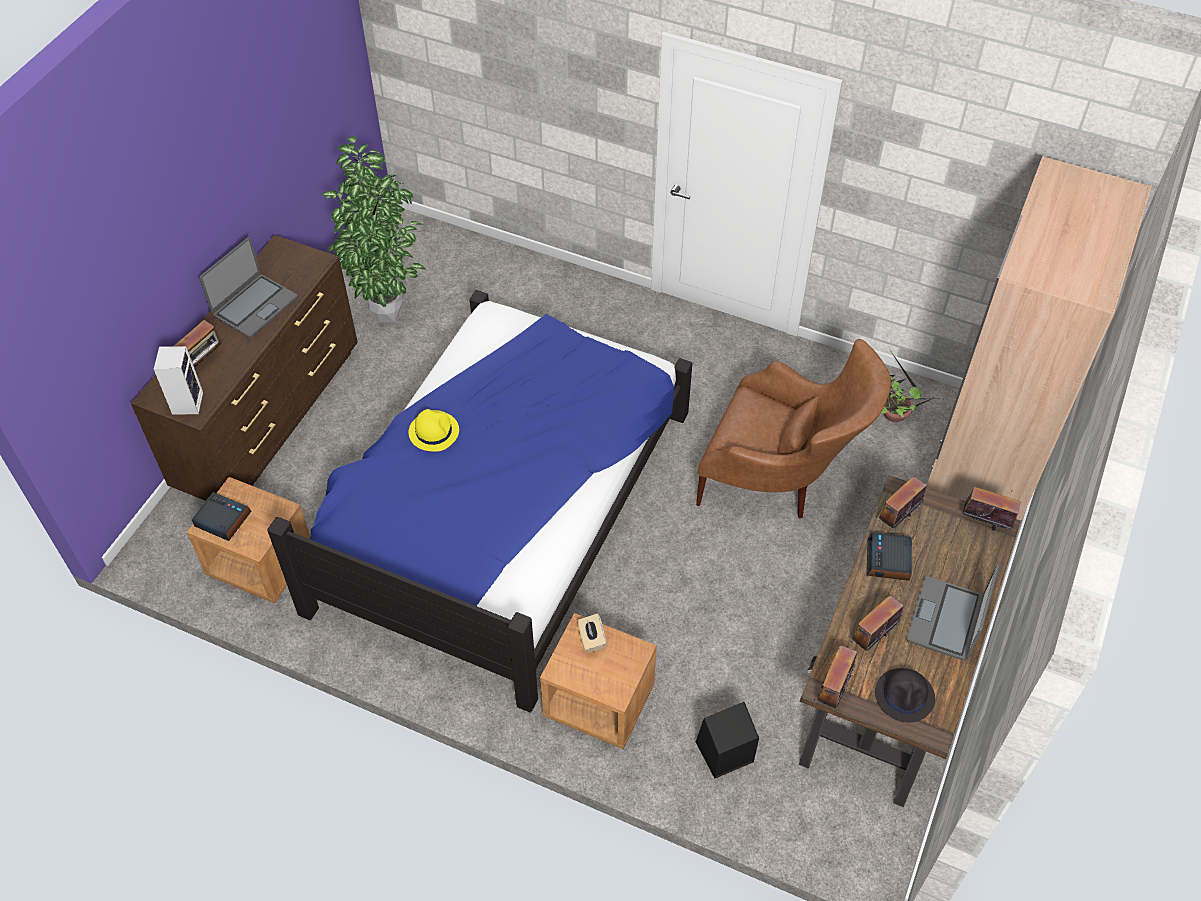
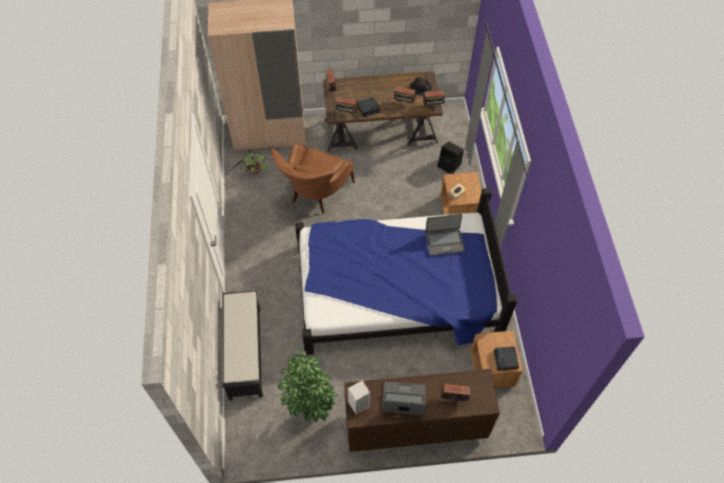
camera: 120 degrees left, 5 degrees up
speaker [154,346,203,415] -> speaker moved to [348,380,370,415]
yellow hat [408,409,459,452] -> none
brown armchair [696,339,891,519] -> brown armchair turned 150 degrees counterclockwise [271,143,355,213]
laptop [906,563,999,661] -> laptop moved to [425,214,465,256]
none -> black bench [222,291,263,401]

